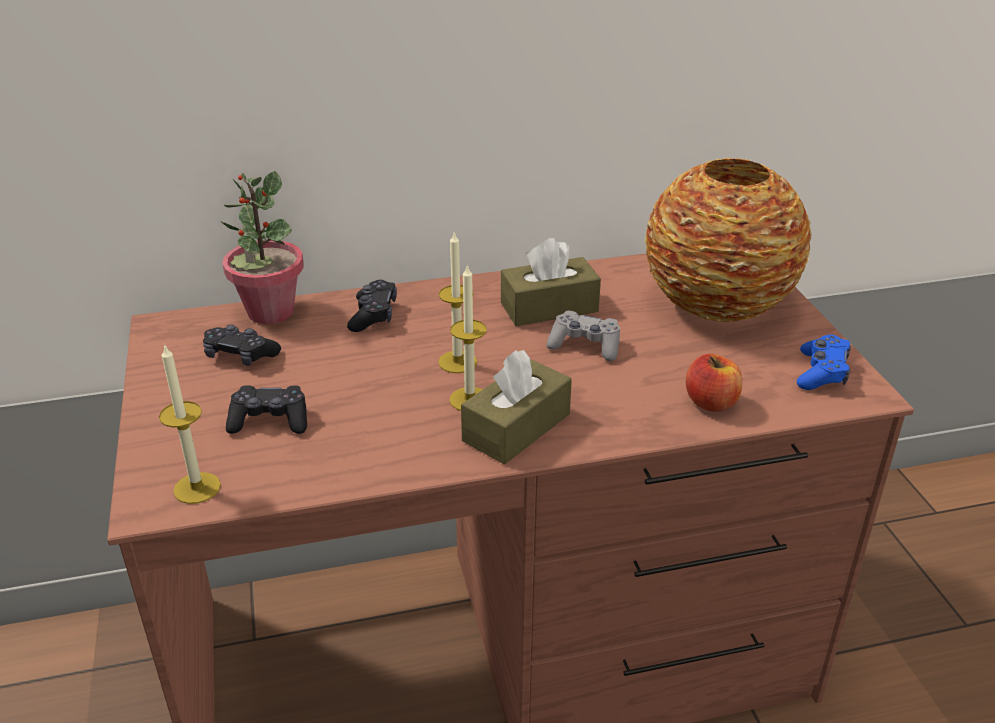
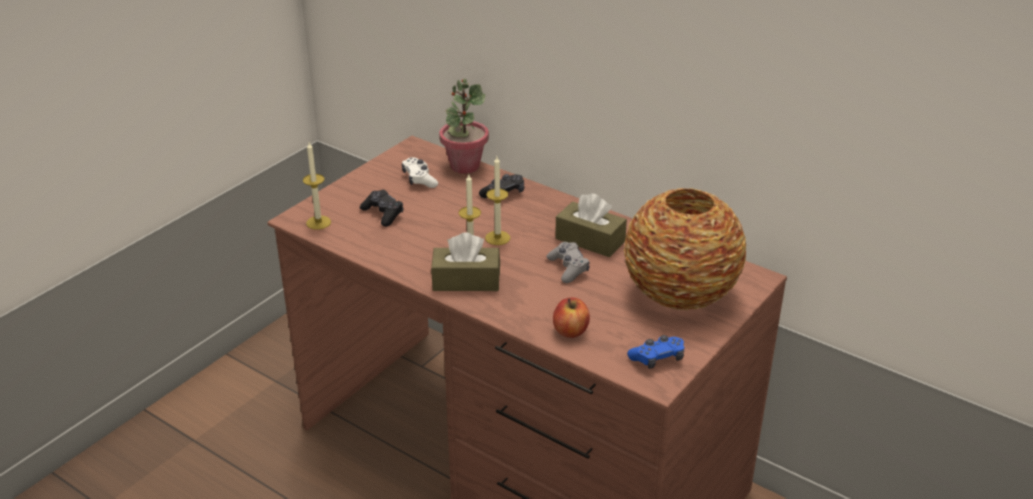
camera: 50 degrees right, 0 degrees up
black game controller [203,325,281,366] -> white game controller [402,157,438,188]

